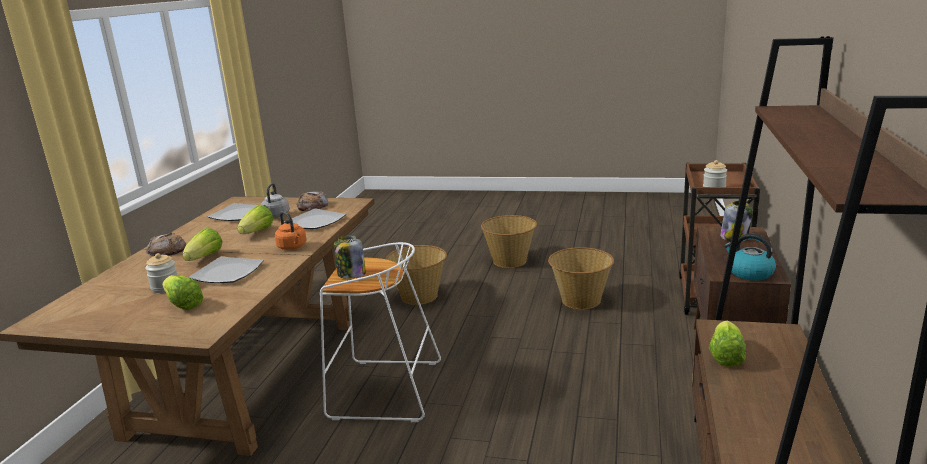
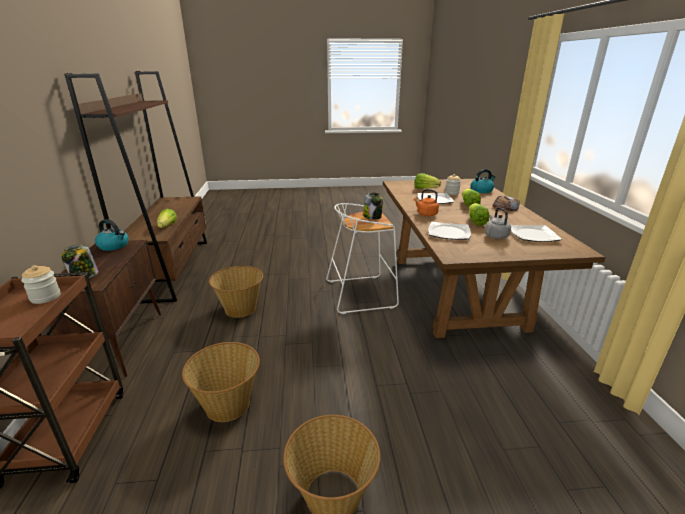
camera: 160 degrees right, 5 degrees up
bread [297,192,328,211] -> none
basket [385,245,447,305] -> basket moved to [209,266,263,318]
none -> kettle [470,169,495,193]

